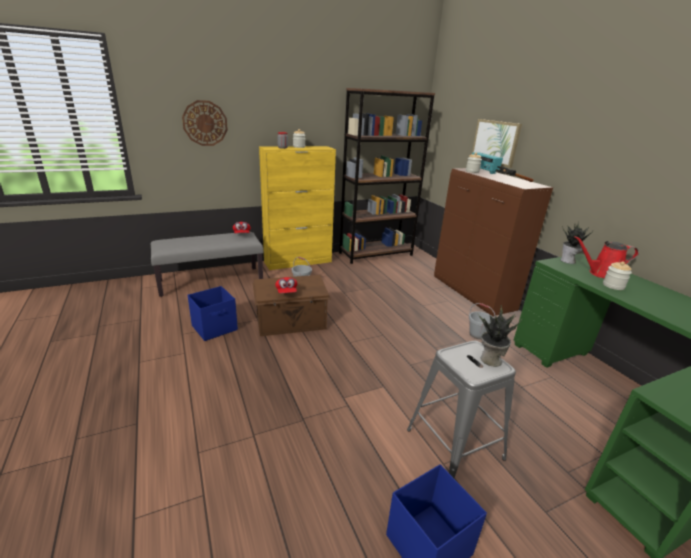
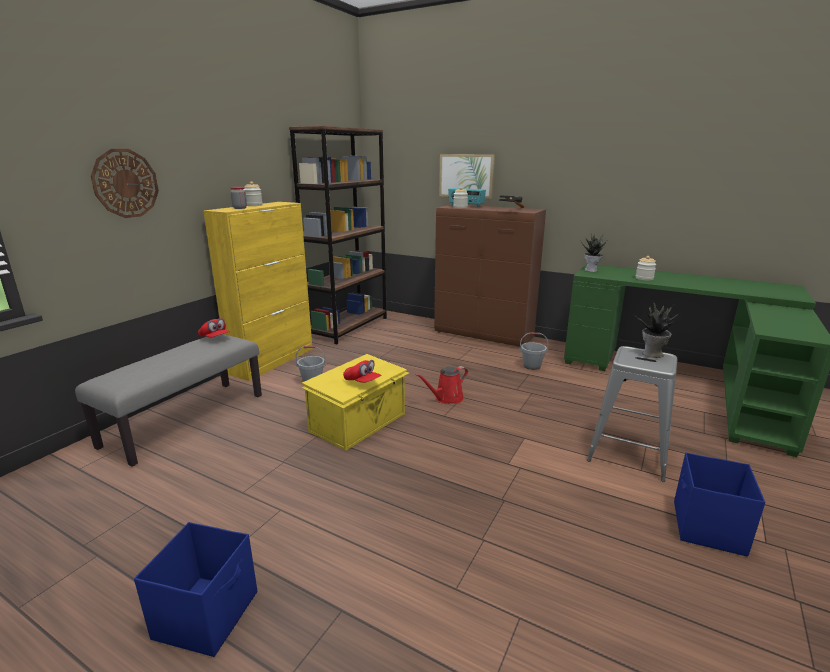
camera: 35 degrees left, 5 degrees down
blue storage box [188,286,238,341] -> blue storage box moved to [134,522,257,657]
brown storage box [253,275,331,336] -> yellow storage box [302,354,409,451]
red watering can [575,236,639,278] -> red watering can moved to [415,366,468,404]

